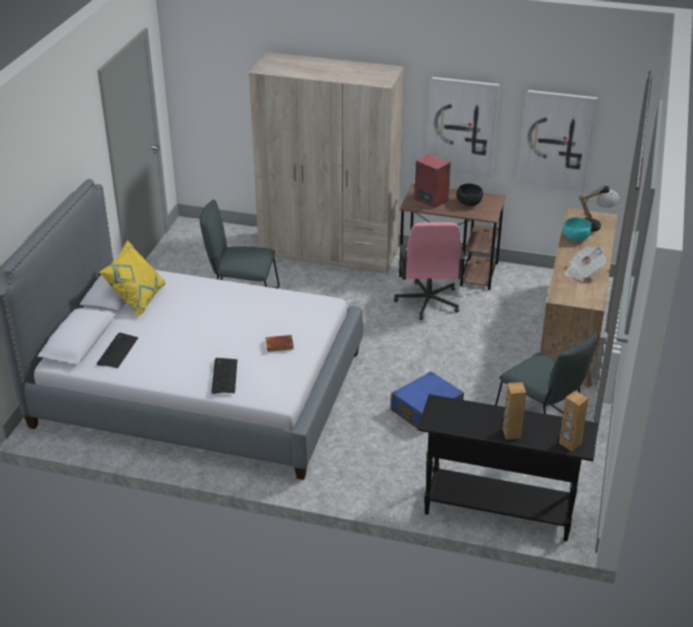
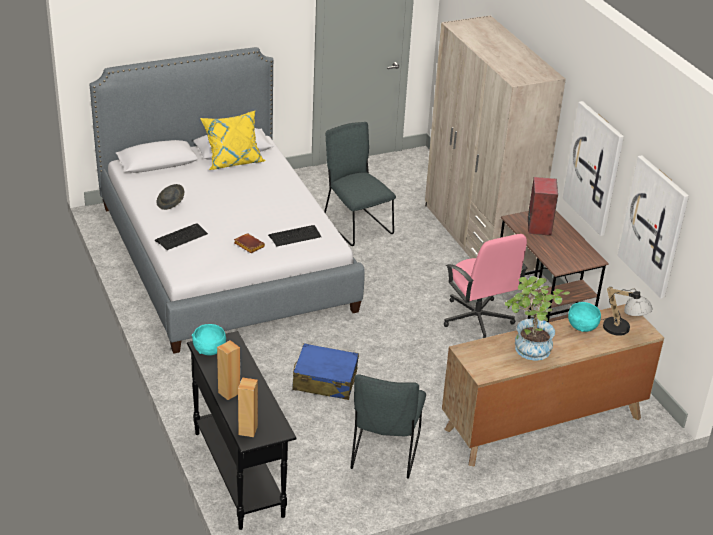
camera: 50 degrees right, 0 degrees up
keyboard [97,333,138,368] -> keyboard moved to [268,225,321,246]
pink office chair [394,222,465,320] -> pink office chair turned 75 degrees counterclockwise [444,234,528,338]
black bowl [457,183,483,206] -> none
newspaper [565,246,606,280] -> potted plant [505,276,570,361]
none -> grey hat [157,184,184,210]
none -> turquoise bowl [192,324,226,356]

